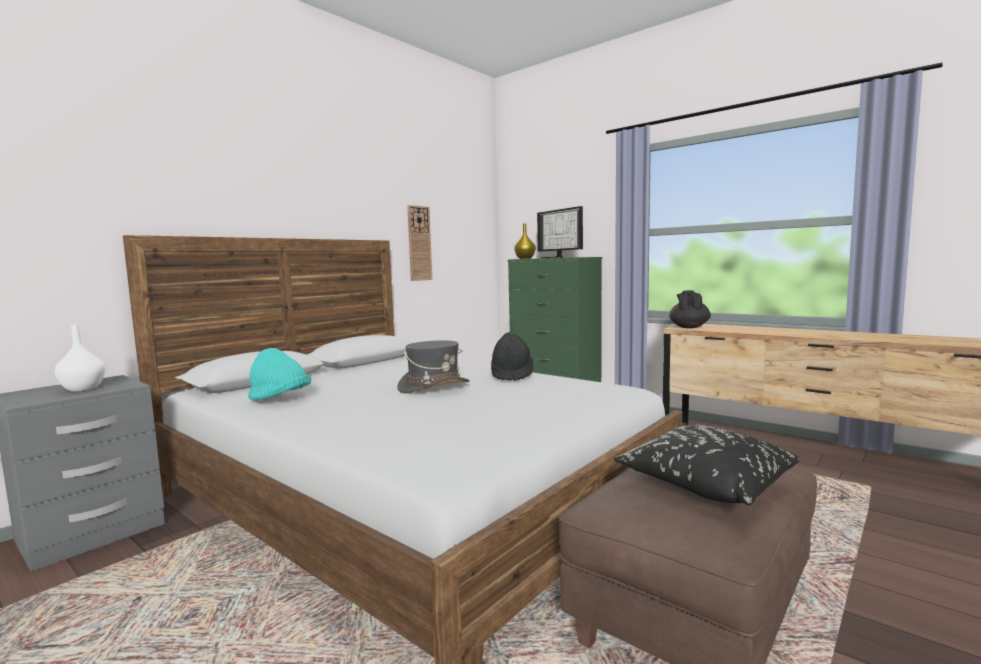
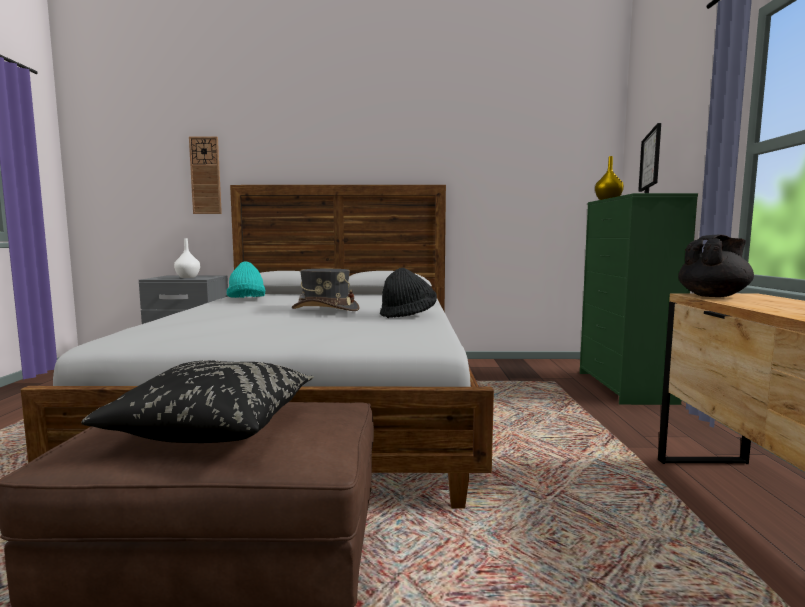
camera: 50 degrees right, 0 degrees up
wall clock [407,205,432,281] -> wall clock moved to [189,137,222,214]

